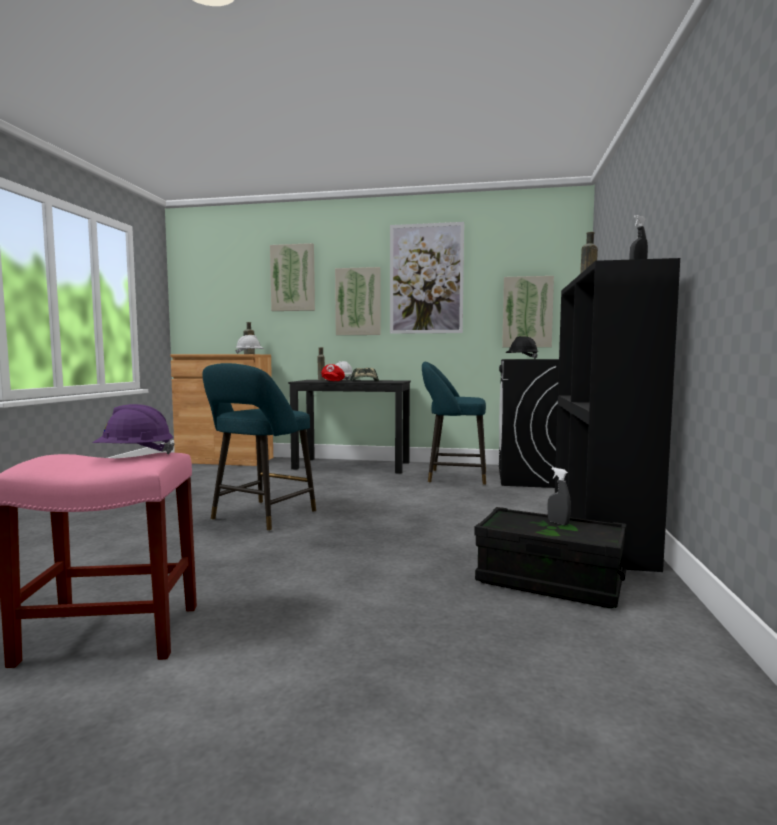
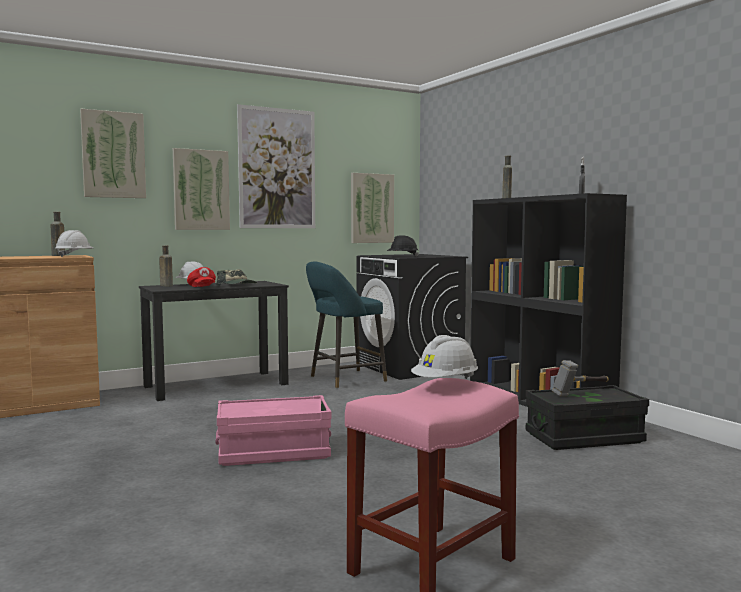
camera: 40 degrees left, 0 degrees up
purple hard hat [92,404,175,454] -> white hard hat [411,335,478,379]
turquoise stool [202,363,316,531] -> pink storage box [215,395,332,466]
grey spray bottle [547,468,571,525] -> hammer [552,360,609,396]

